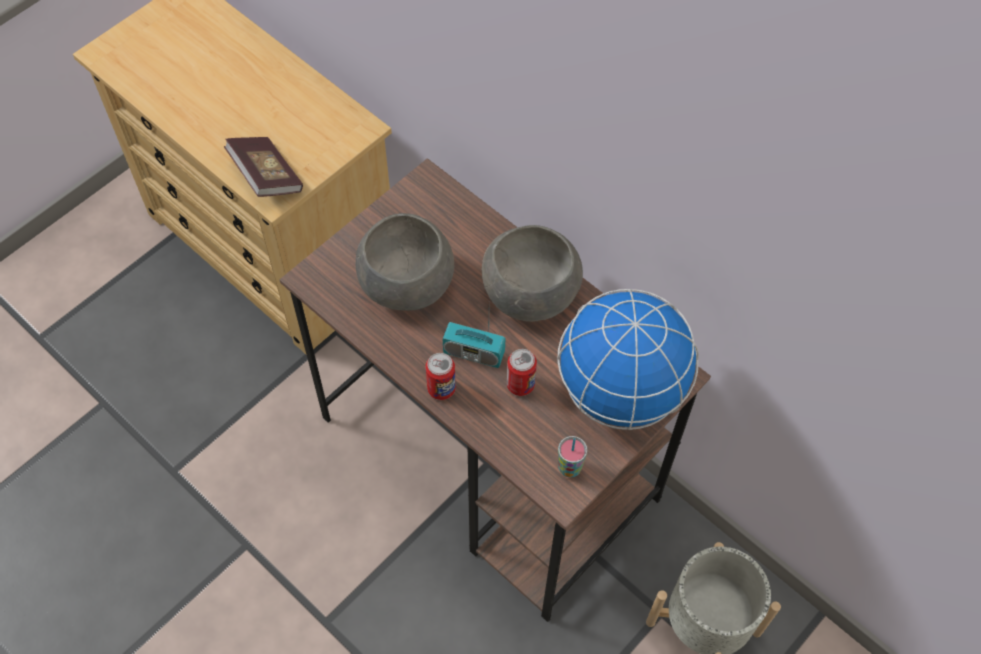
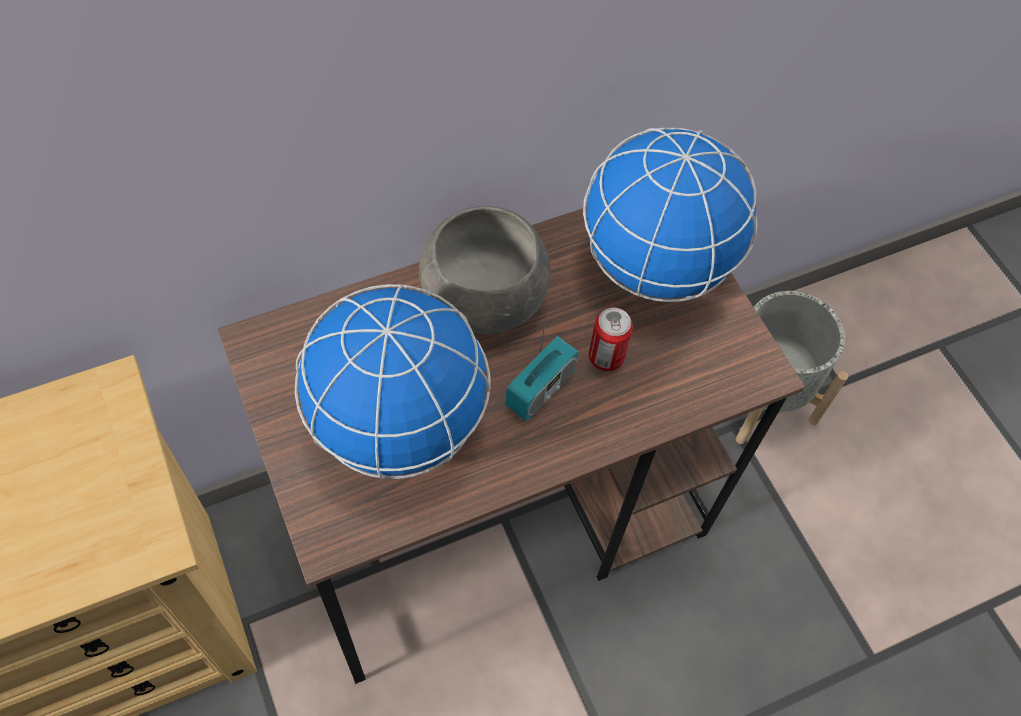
camera: 70 degrees left, 0 degrees up
book [224,137,303,197] -> none
grey bowl [356,213,454,311] -> globe [295,284,490,479]
can [426,353,456,400] -> none
cup [558,436,587,477] -> none

